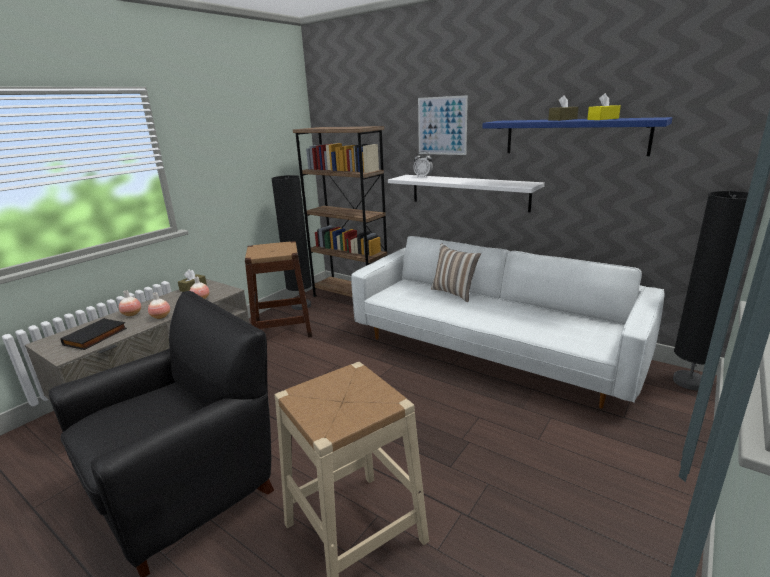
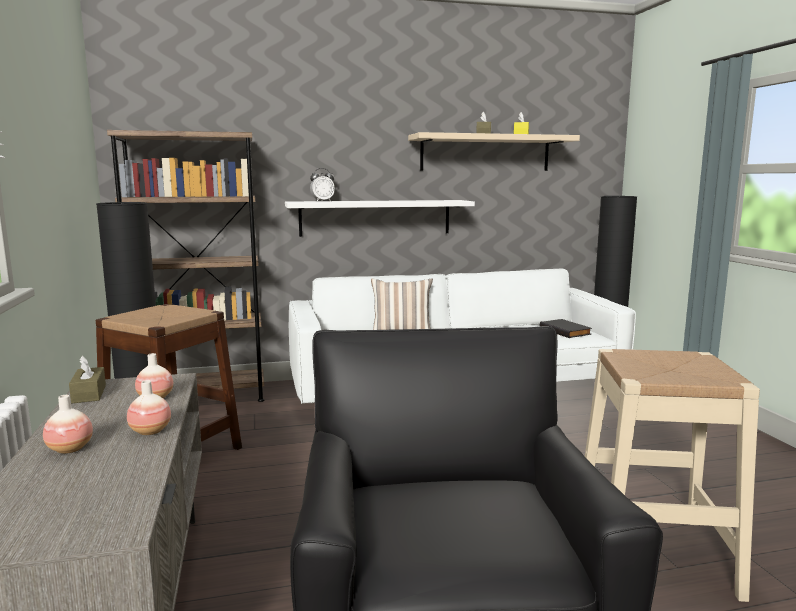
camera: 50 degrees left, 10 degrees down
black book [60,318,127,350] -> black book moved to [540,319,592,338]
picture [418,95,468,155] -> none
blue shelf [483,117,673,156] -> beige shelf [408,132,580,171]

